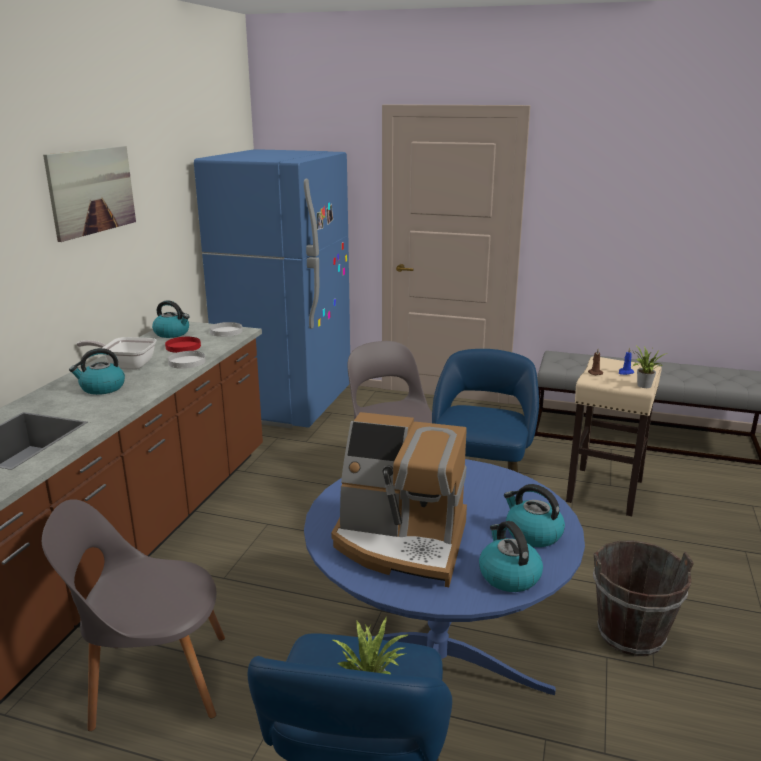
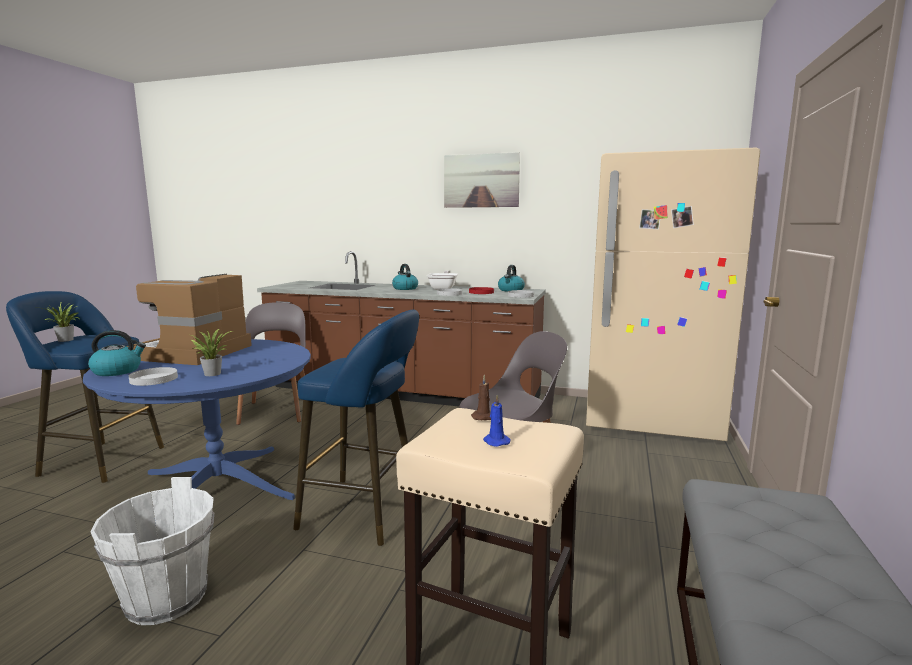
camera: 90 degrees right, 10 degrees down
blue fridge [194,149,350,428] -> beige fridge [586,148,760,441]
kettle [504,484,565,547] -> white plate [129,367,178,386]
brown bucket [593,541,694,656] -> white bucket [90,477,214,625]
potted plant [629,345,668,388] -> potted plant moved to [191,329,233,376]

